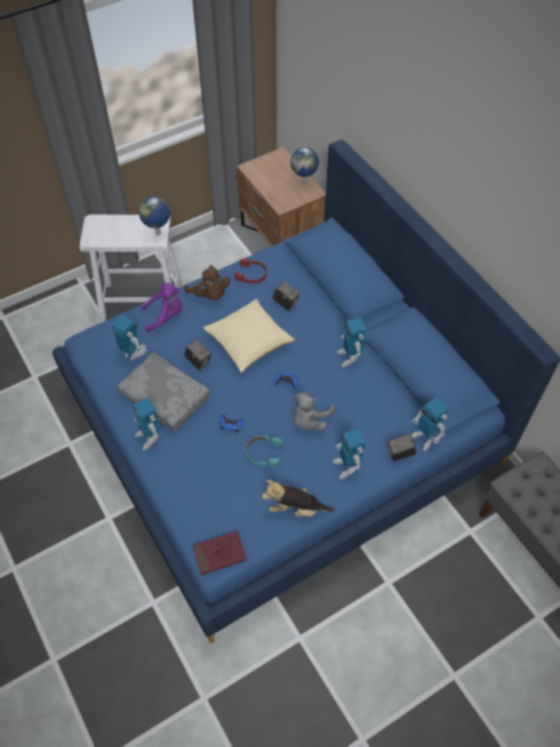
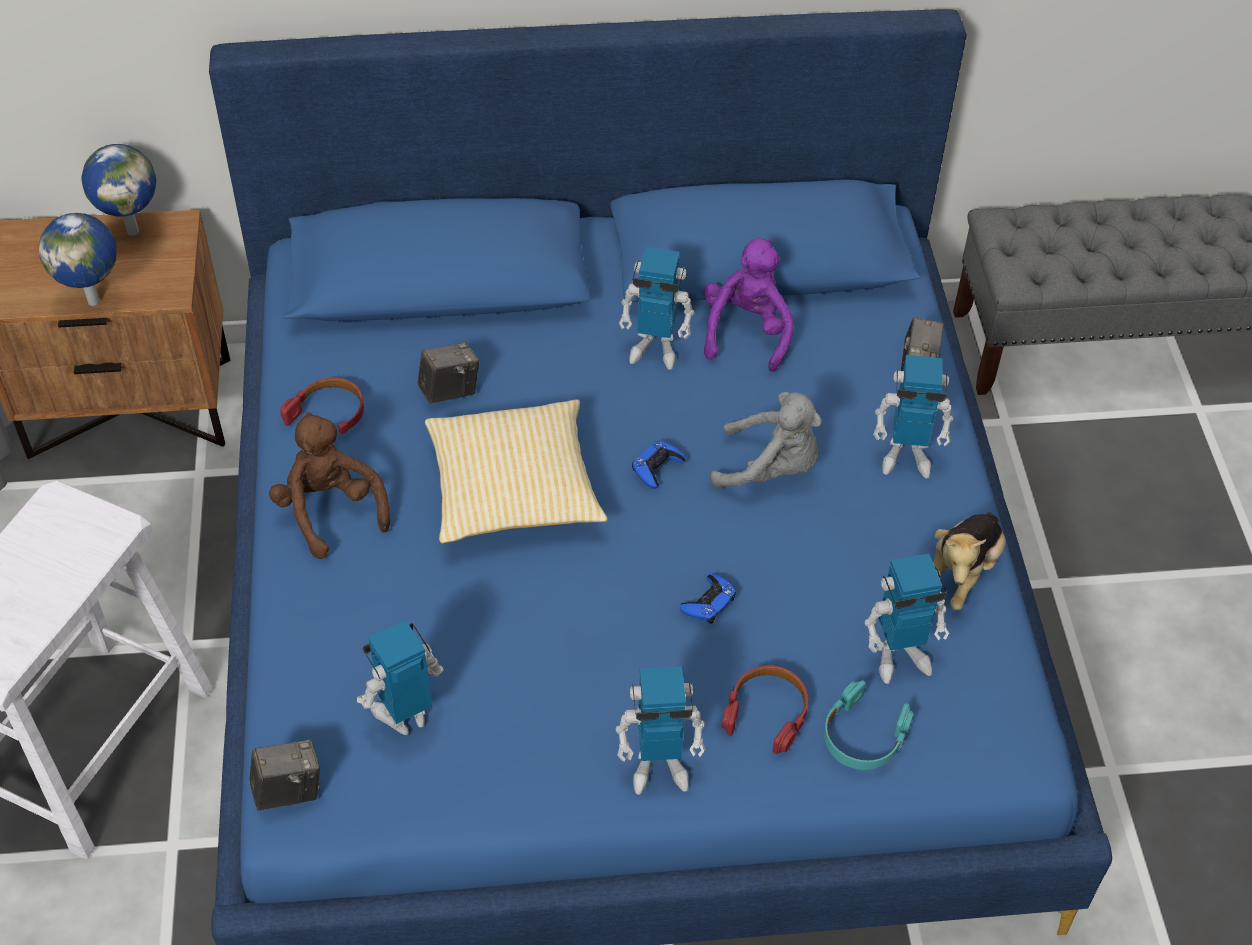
camera: 65 degrees left, 5 degrees down
grey pillow [117,352,211,432] -> none
globe [139,196,170,236] -> globe moved to [39,213,117,306]
purple plush toy [141,283,183,332] -> purple plush toy moved to [704,238,794,372]
brown plush toy [184,265,230,300] -> brown plush toy turned 105 degrees counterclockwise [269,412,390,559]
camera [184,339,211,370] -> camera moved to [249,739,320,811]
red book [193,531,247,575] -> none
turquoise headphones [246,436,282,467] -> turquoise headphones moved to [824,680,914,770]
grey plush toy [294,391,335,431] -> grey plush toy turned 45 degrees counterclockwise [710,391,822,488]
toy robot [411,397,448,451] -> toy robot moved to [865,554,949,684]
none -> red headphones [722,665,808,754]

